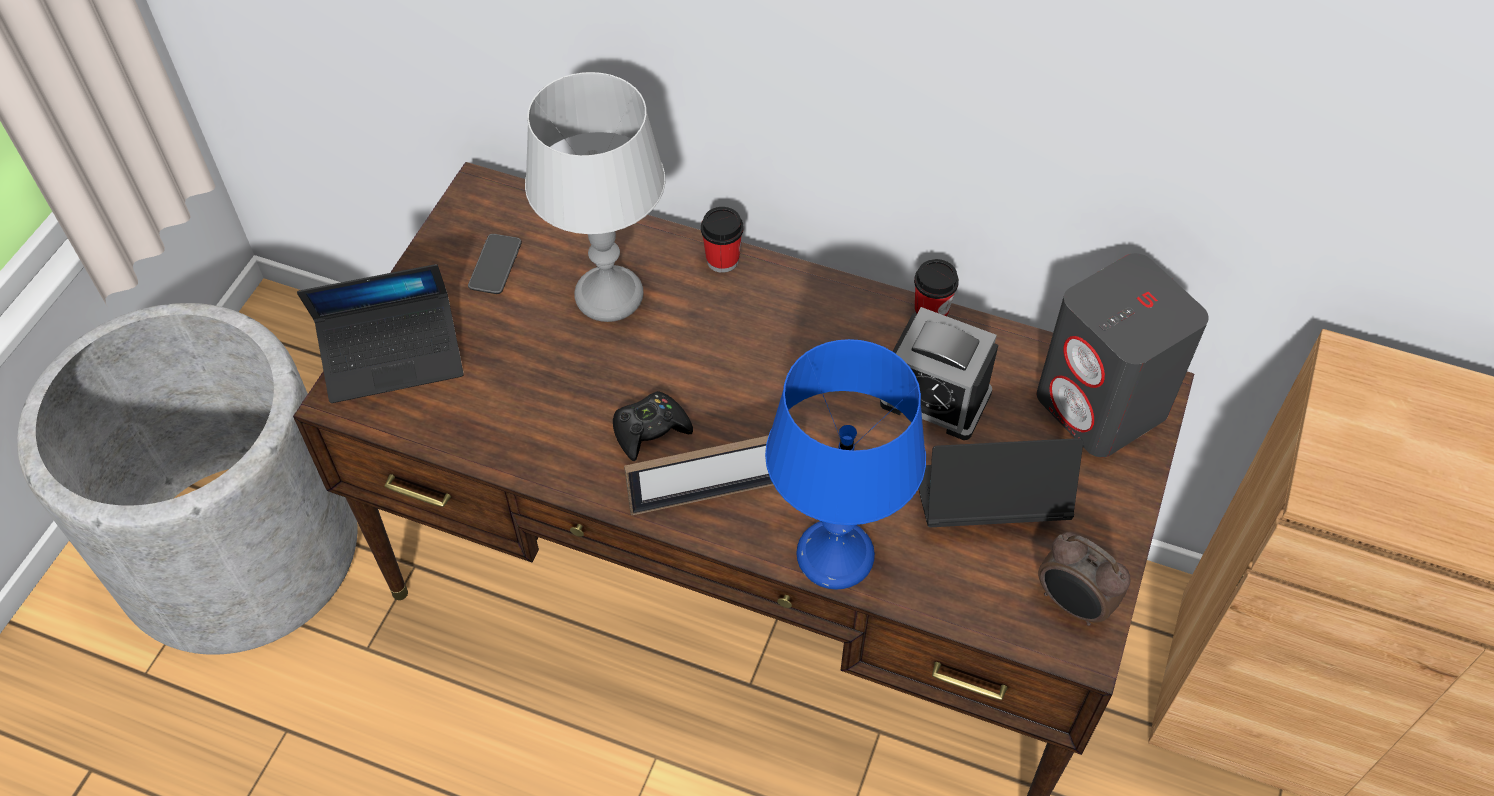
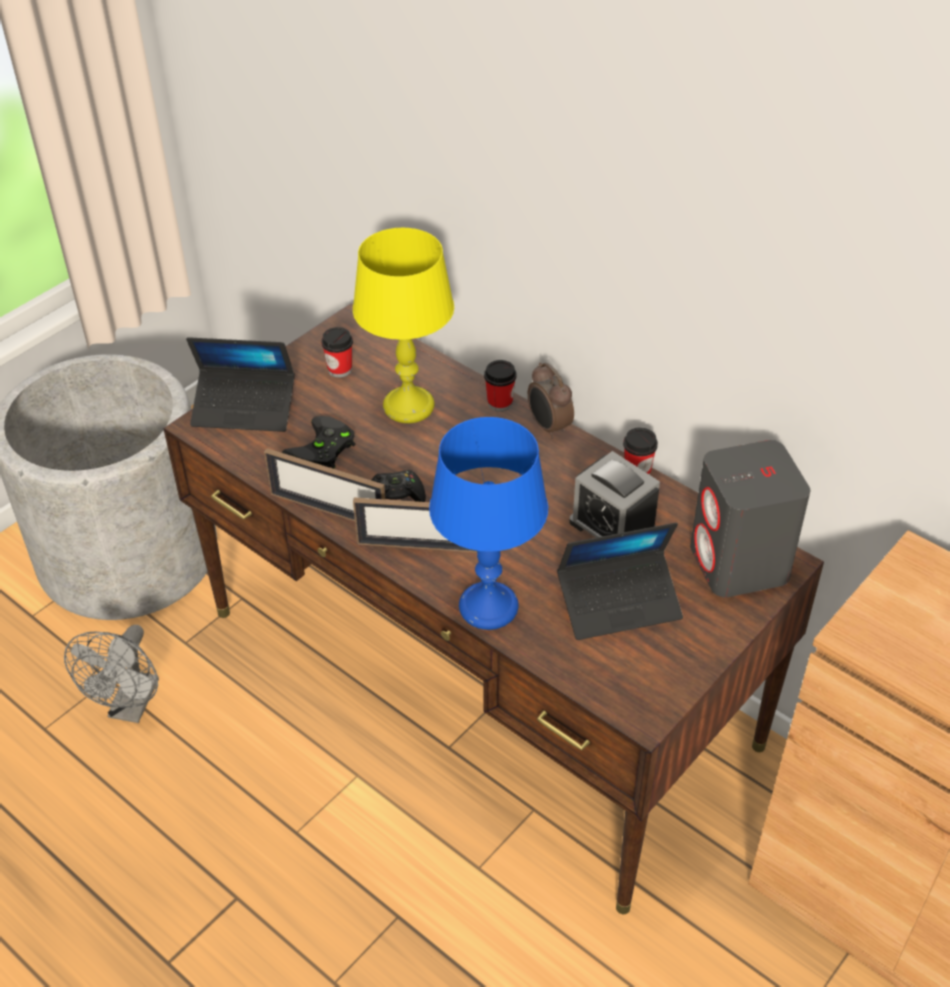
camera: 20 degrees right, 10 degrees down
phone [468,234,522,294] -> cup [321,327,353,378]
grey table lamp [525,72,665,322] -> yellow table lamp [353,228,454,423]
laptop [918,438,1083,527] -> laptop turned 150 degrees clockwise [557,523,683,640]
alarm clock [1038,532,1131,626] -> alarm clock moved to [528,362,574,439]
none -> grey fan [64,625,159,723]
none -> picture frame [264,448,385,521]
none -> black game controller [282,416,356,469]

